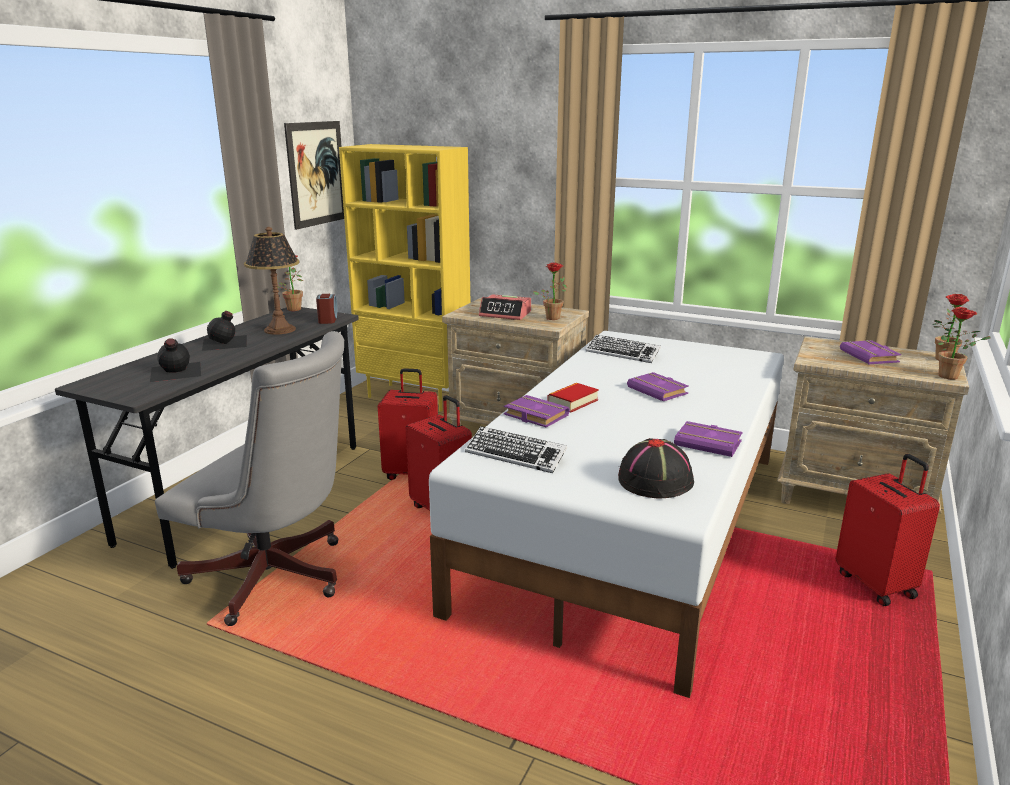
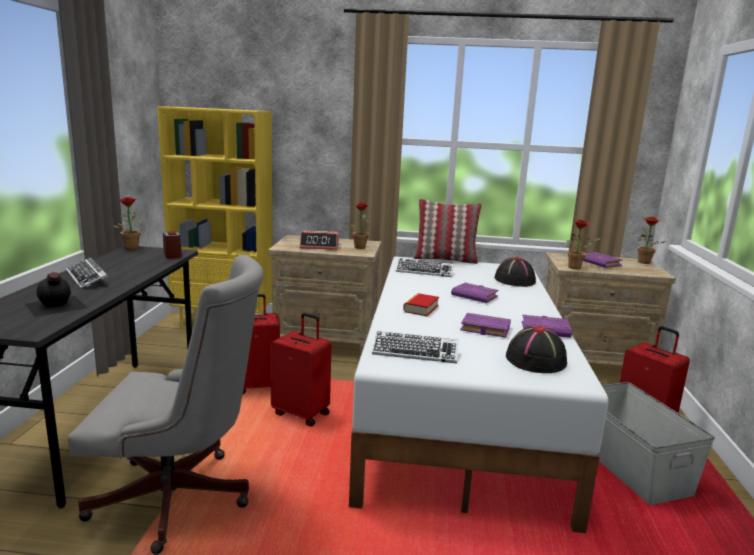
camera: 20 degrees left, 5 degrees down
black bottle [202,311,247,351] -> keyboard [66,257,108,290]
table lamp [244,227,299,335] -> none
picture [284,121,344,230] -> none
purple book [504,395,570,428] -> purple book moved to [460,313,511,338]
potted plant [938,307,990,379] -> potted plant moved to [566,219,601,269]
none -> pillow [414,199,481,264]
none -> black hat [494,257,536,287]
none -> grey storage box [598,382,715,505]

